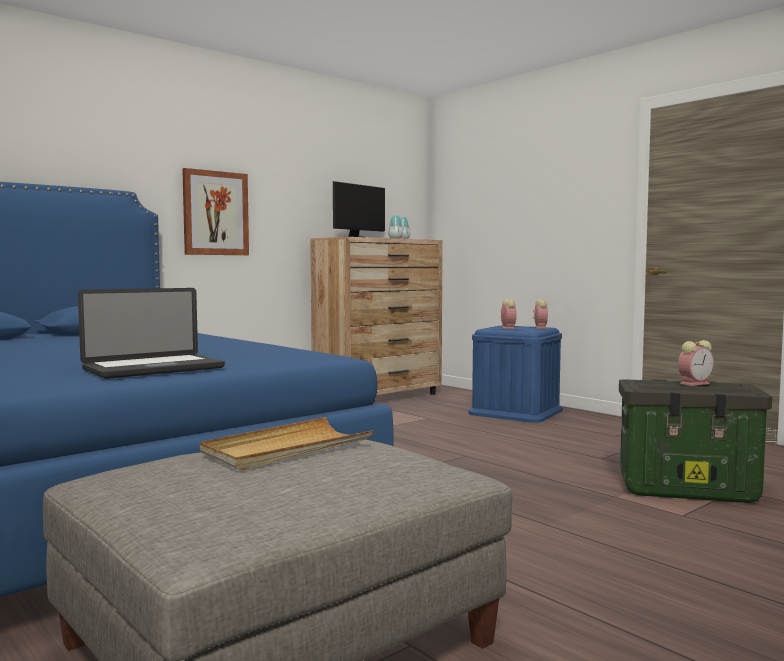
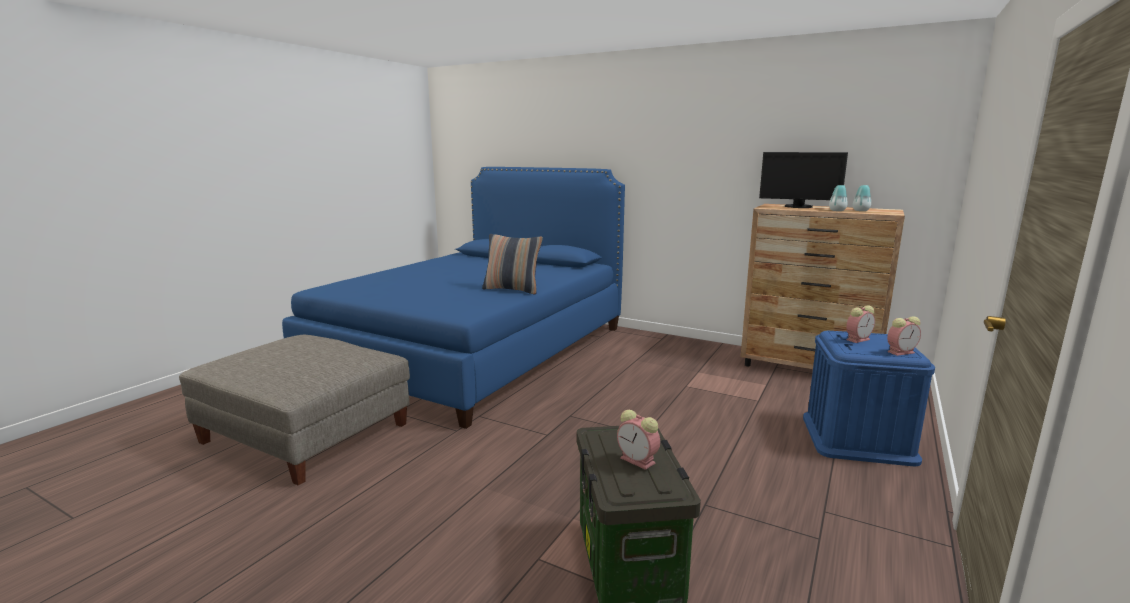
camera: 70 degrees right, 10 degrees up
laptop [78,288,225,379] -> none
picture [182,168,249,255] -> none
beige tray [200,417,374,471] -> none
none -> pillow [482,234,543,294]

